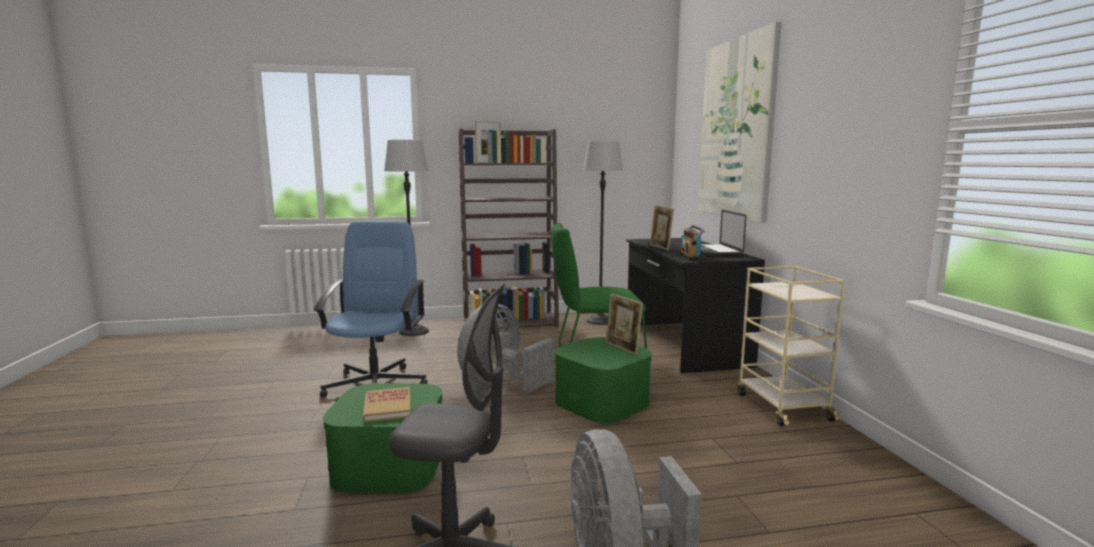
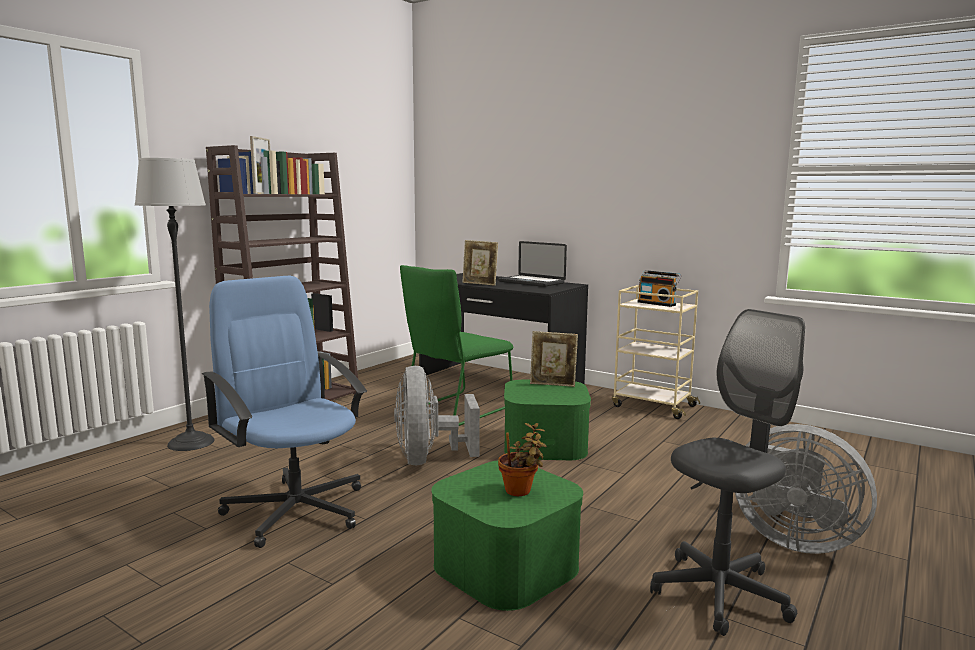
camera: 45 degrees left, 0 degrees up
book [363,387,411,422] -> potted plant [498,423,547,496]
floor lamp [583,141,623,325] -> none
radio [680,225,705,260] -> radio moved to [638,270,681,307]
picture [698,22,782,223] -> none

